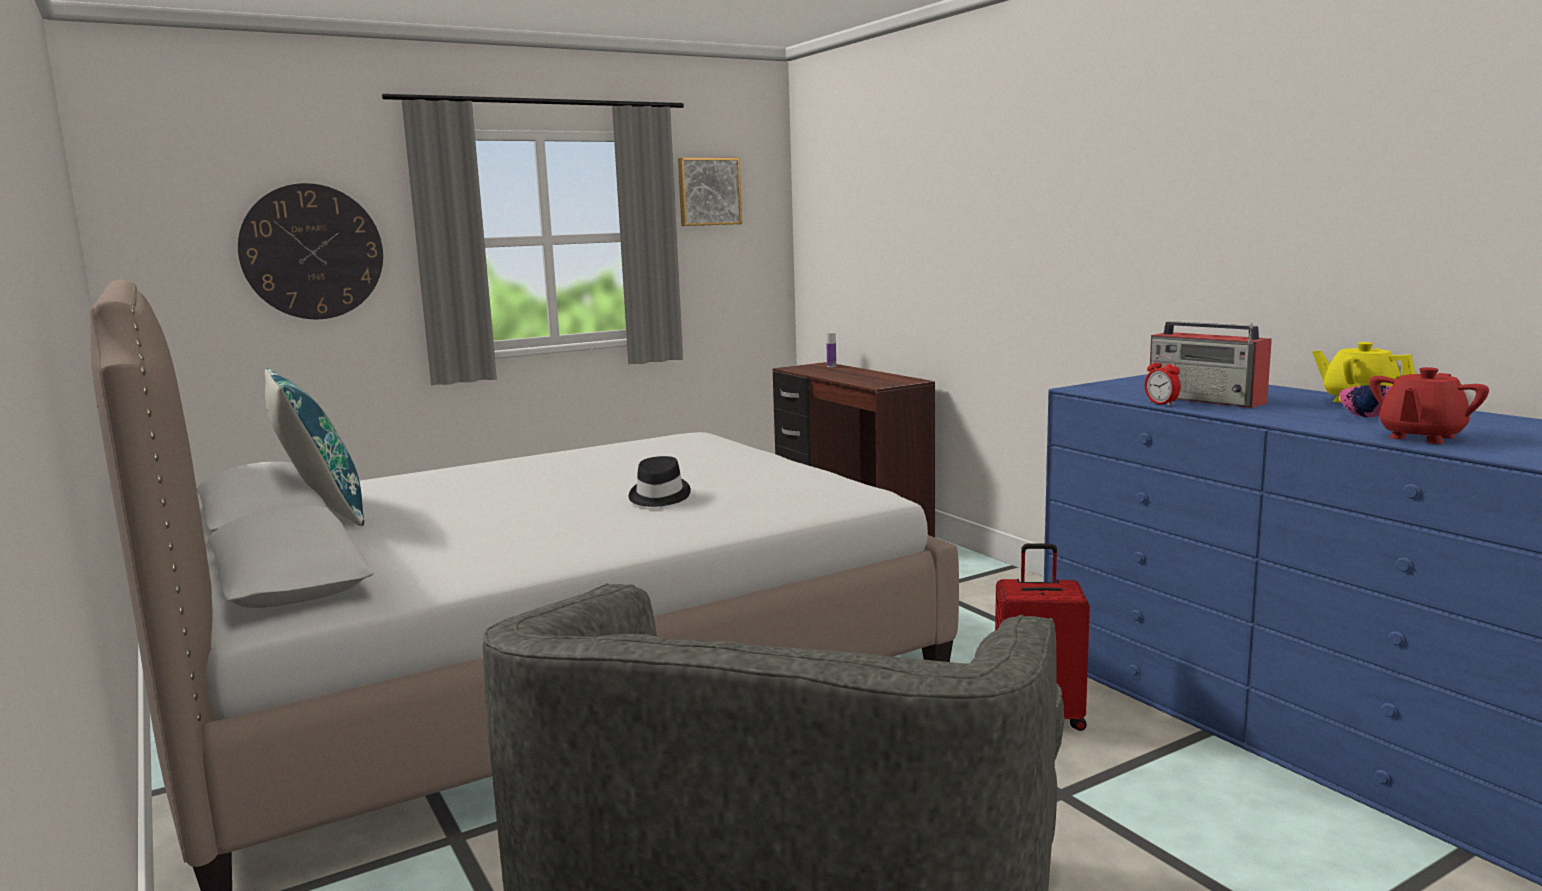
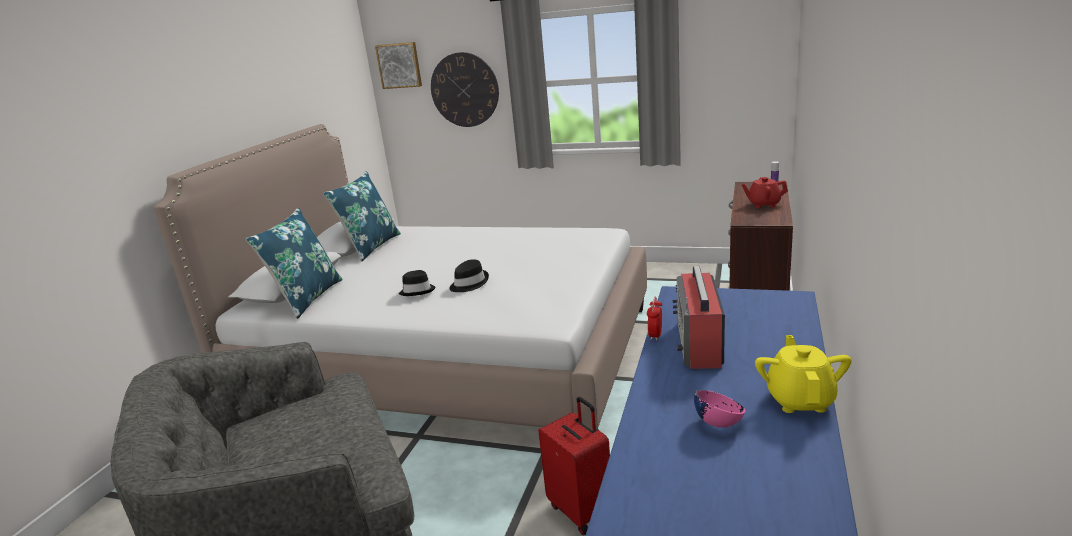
camera: 50 degrees right, 10 degrees up
picture [678,158,742,226] -> picture moved to [375,42,422,89]
red teapot [1369,367,1489,444] -> red teapot moved to [741,177,788,208]
none -> blue pillow [246,208,343,319]
none -> black hat [399,270,436,296]

